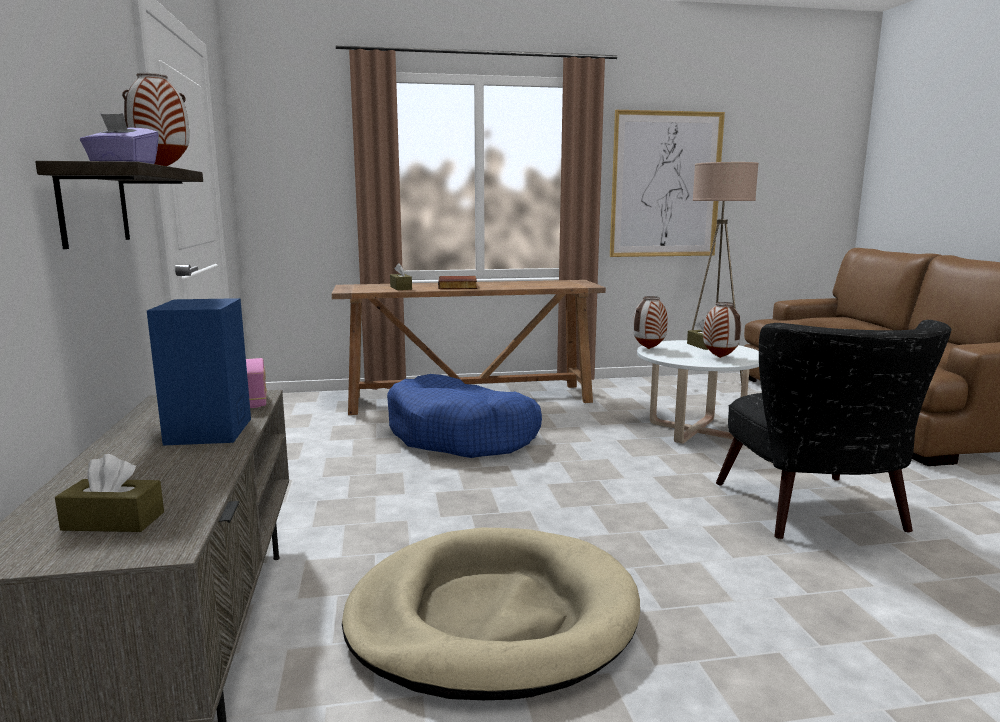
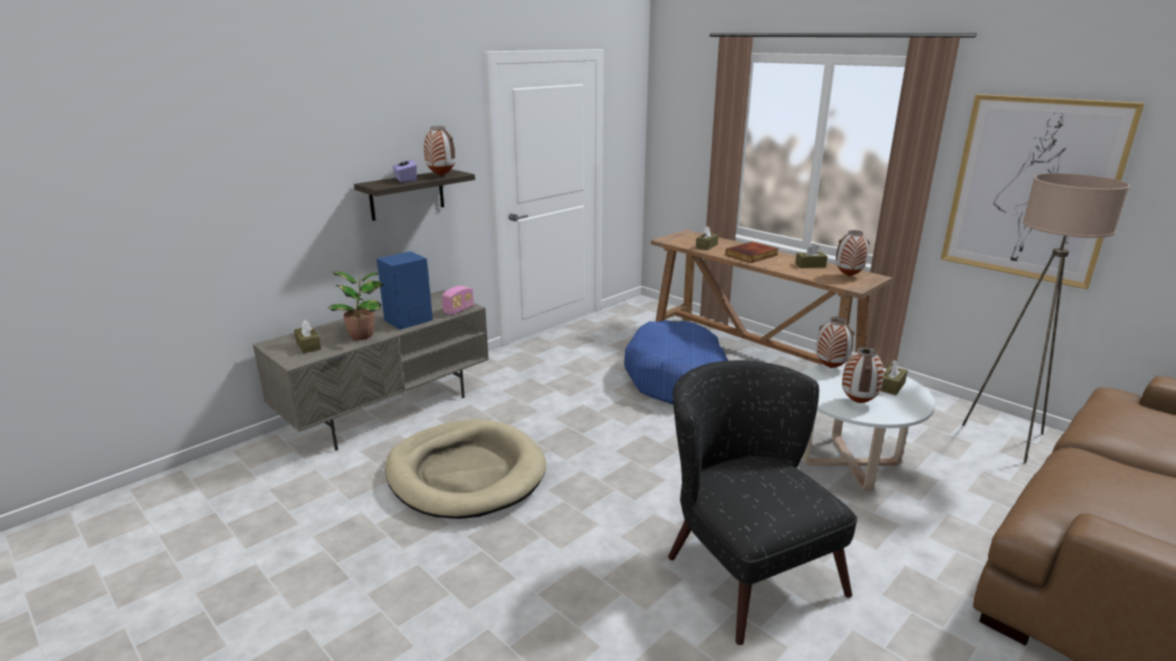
camera: 55 degrees right, 10 degrees up
black armchair [716,320,952,539] -> black armchair turned 105 degrees clockwise [668,360,858,645]
none -> potted plant [328,272,383,340]
none -> brown tissue box [795,244,828,268]
none -> vase [836,230,870,276]

